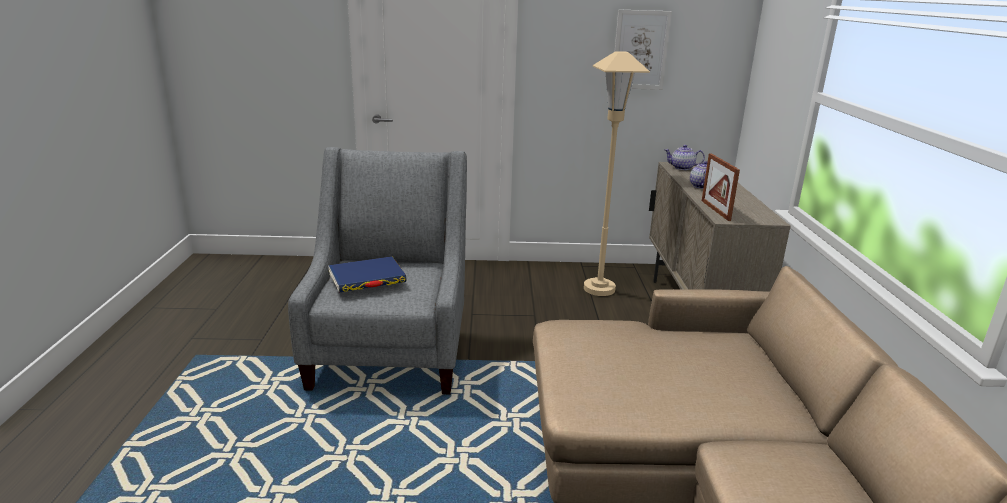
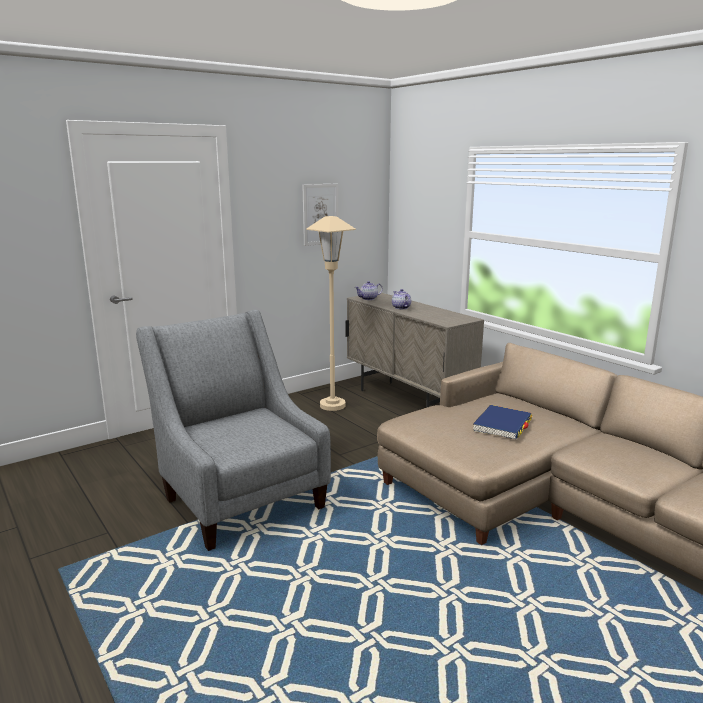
camera: 35 degrees left, 5 degrees down
blue book [328,256,407,292] -> blue book moved to [473,405,532,439]
picture frame [702,153,740,221] -> none

